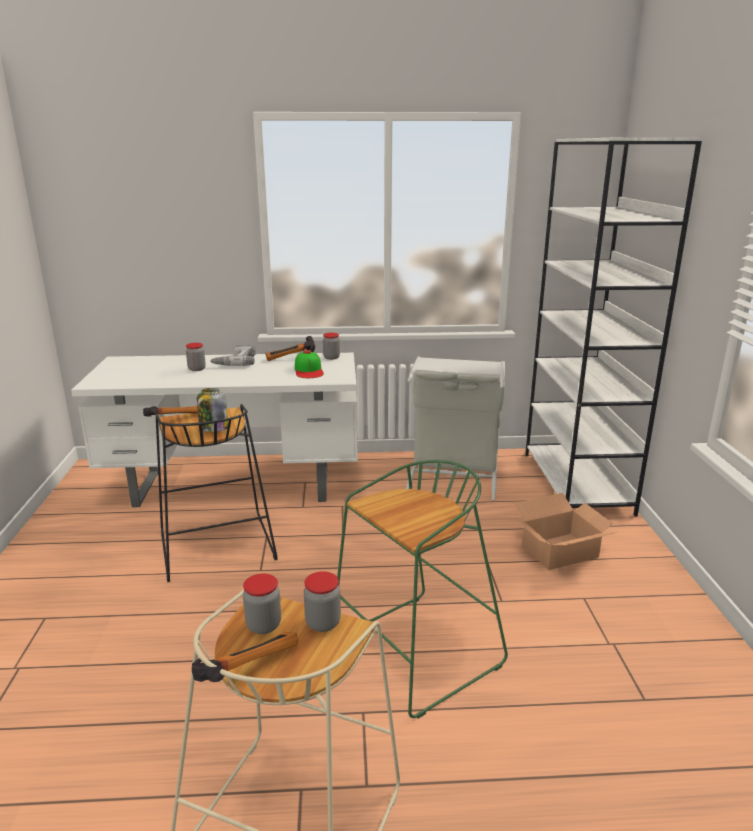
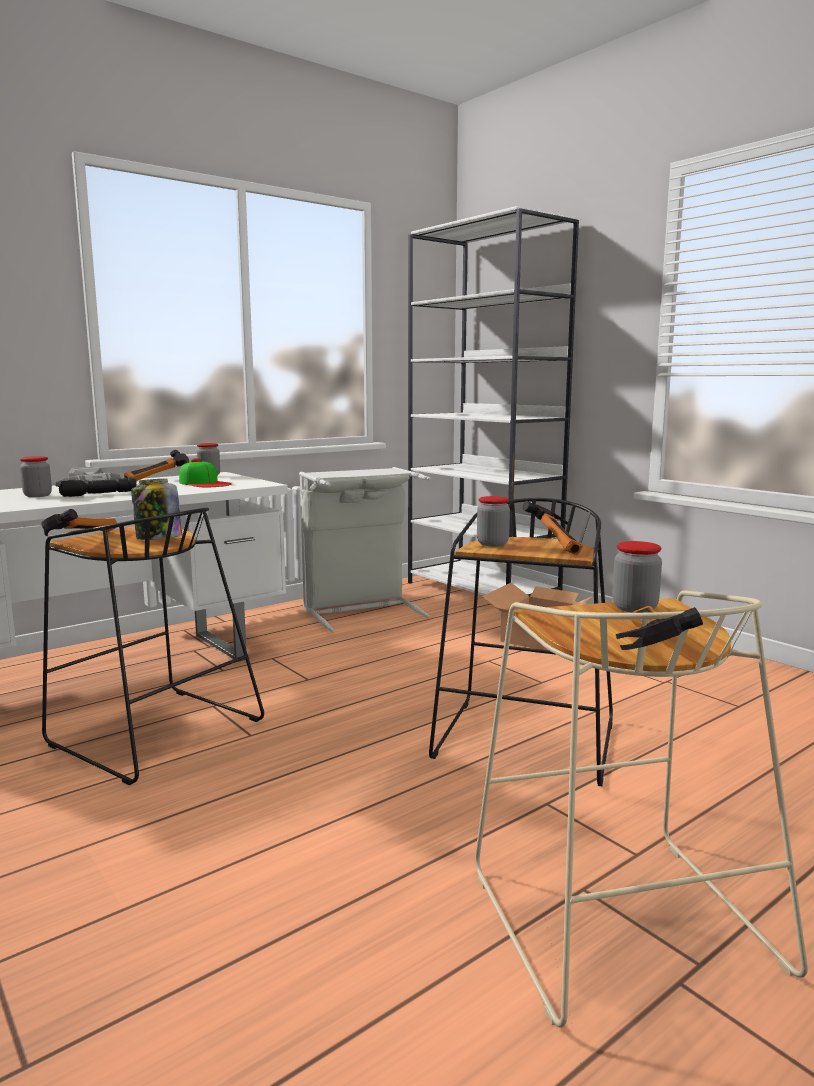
camera: 35 degrees left, 10 degrees down
jar [243,573,281,634] -> jar moved to [477,496,510,547]
green stool [337,460,508,719] -> black stool [429,498,613,786]
none -> black flashlight [59,478,137,497]
none -> hammer [522,501,583,555]

